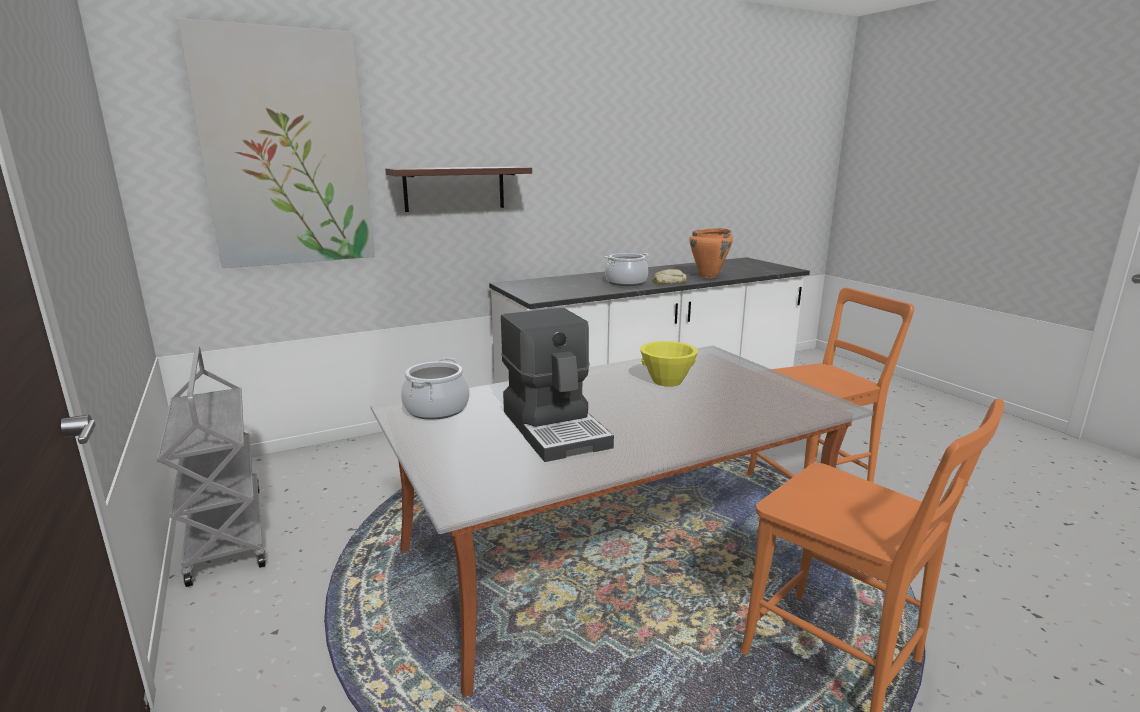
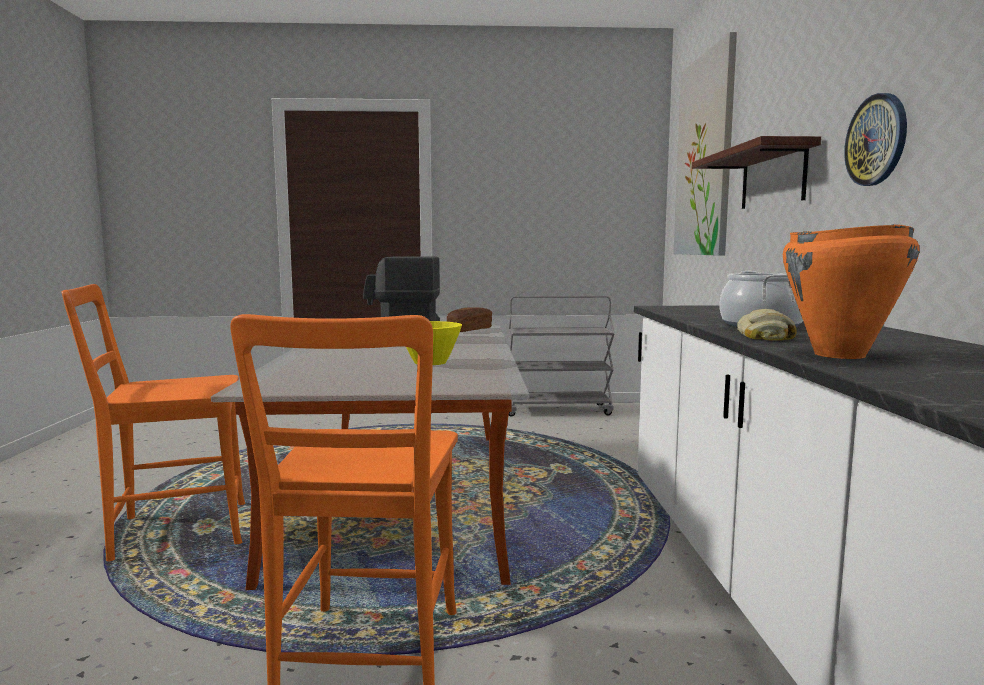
camera: 115 degrees right, 10 degrees down
cooking pot [401,358,470,420] -> bread [447,307,492,332]
none -> wall clock [844,93,907,186]

